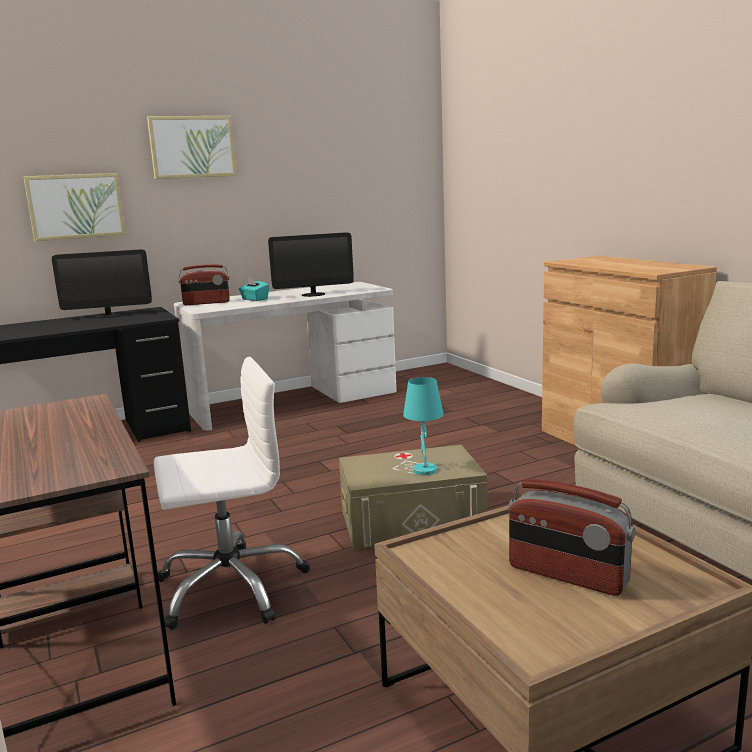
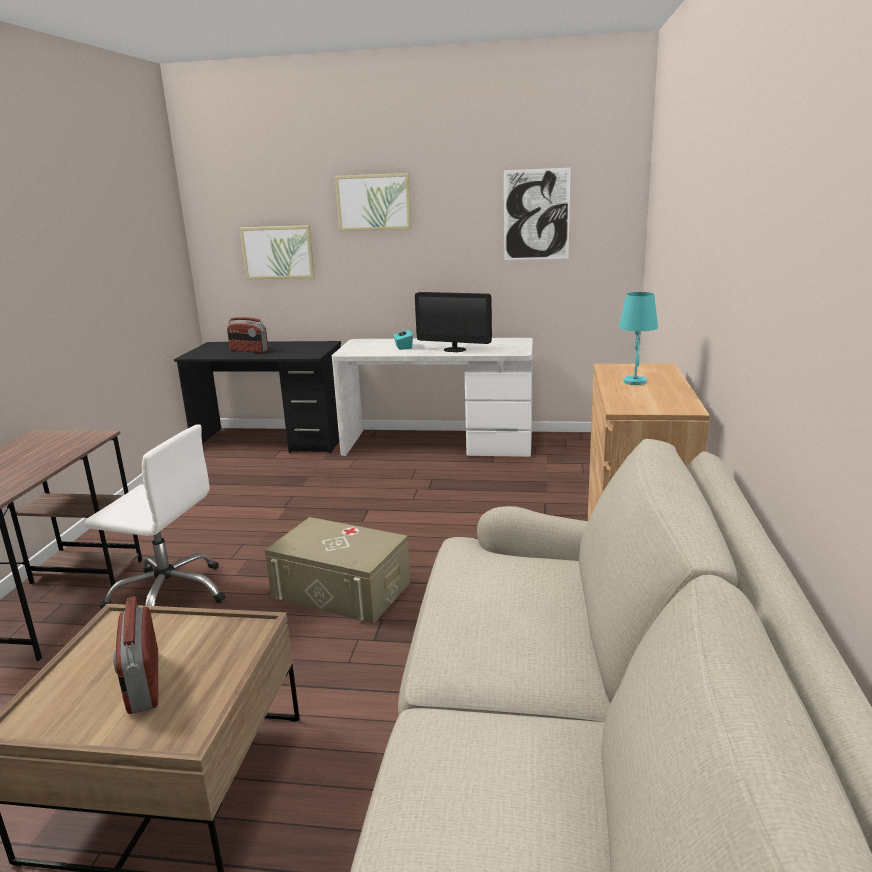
camera: 35 degrees right, 5 degrees up
monitor [52,249,152,318] -> none
radio [178,264,230,305] -> radio moved to [227,317,268,353]
turquoise table lamp [403,377,444,475] -> turquoise table lamp moved to [619,292,658,385]
none -> picture [504,168,571,260]

